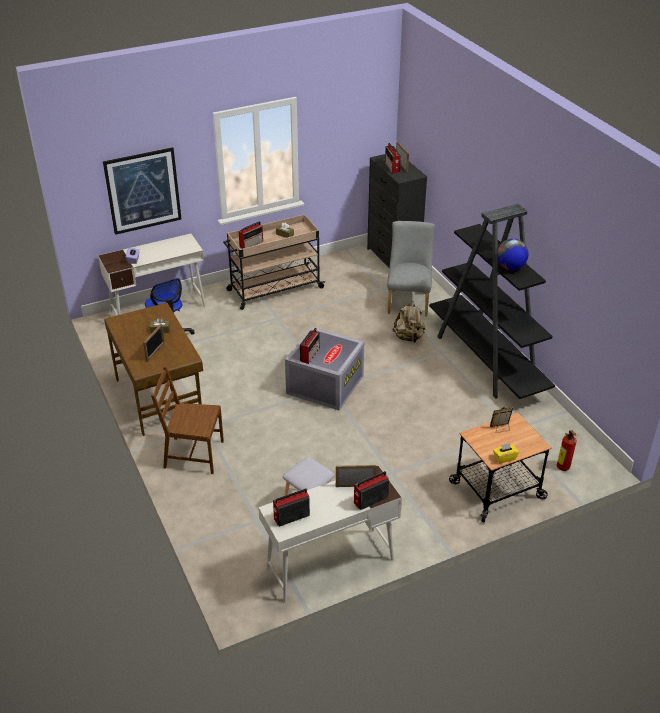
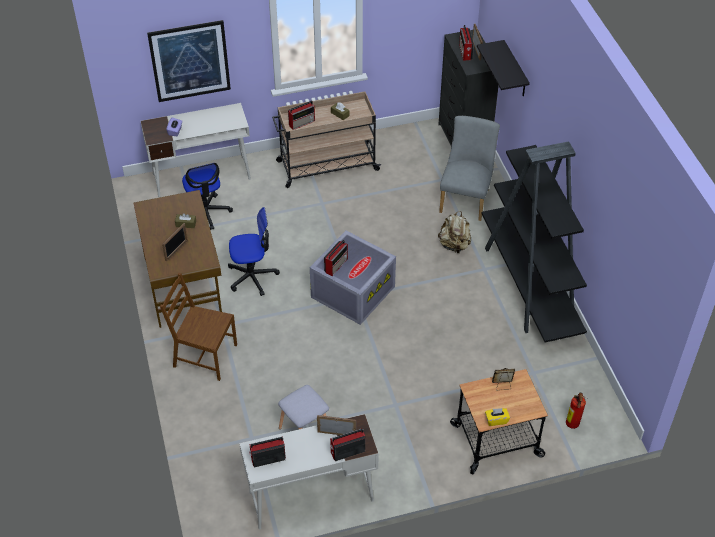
camera: 10 degrees right, 10 degrees up
globe [497,239,529,270] -> none
none -> office chair [228,207,280,296]
none -> black shelf [477,40,530,96]

